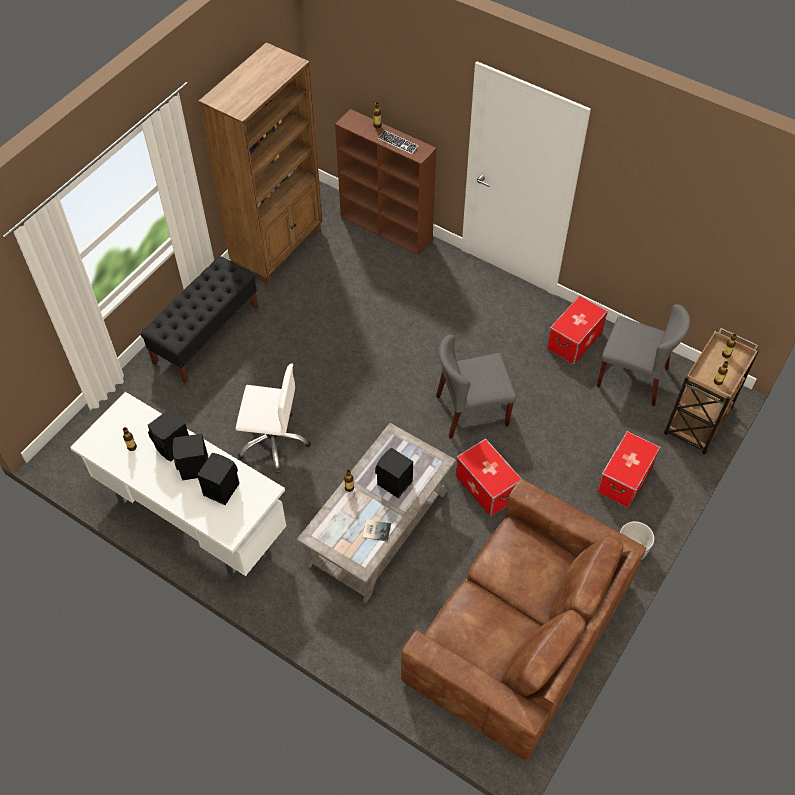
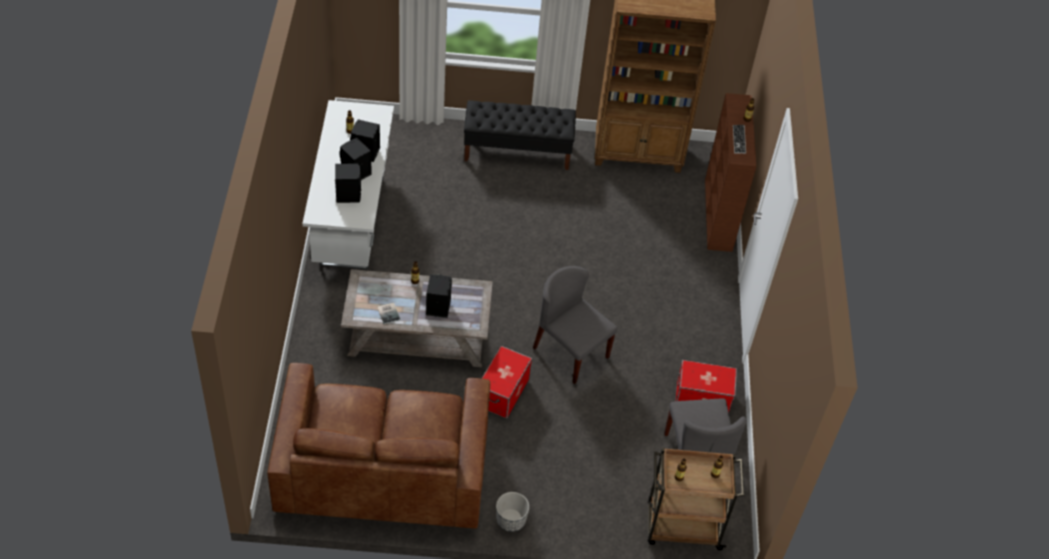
camera: 55 degrees right, 5 degrees down
white office chair [236,363,311,474] -> none
storage box [597,431,661,508] -> none

